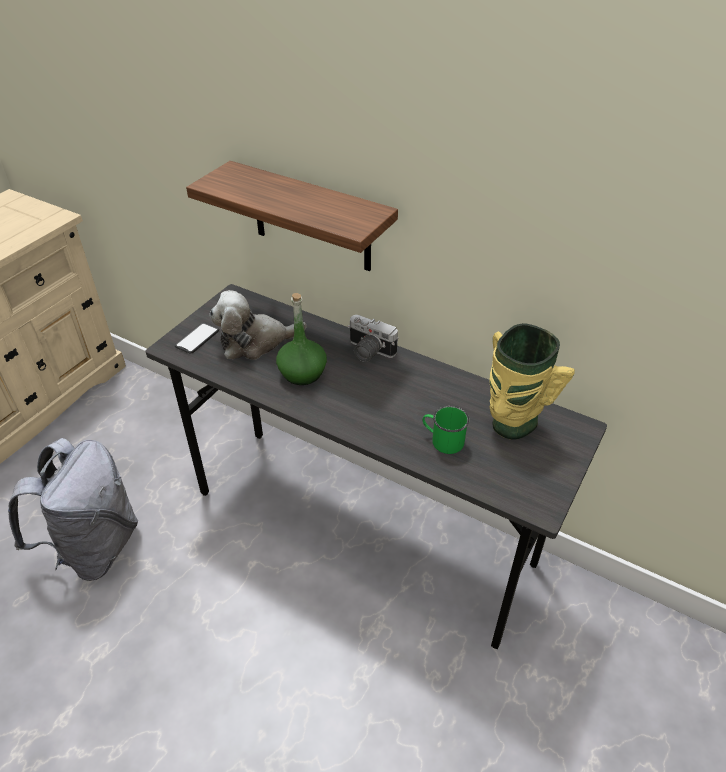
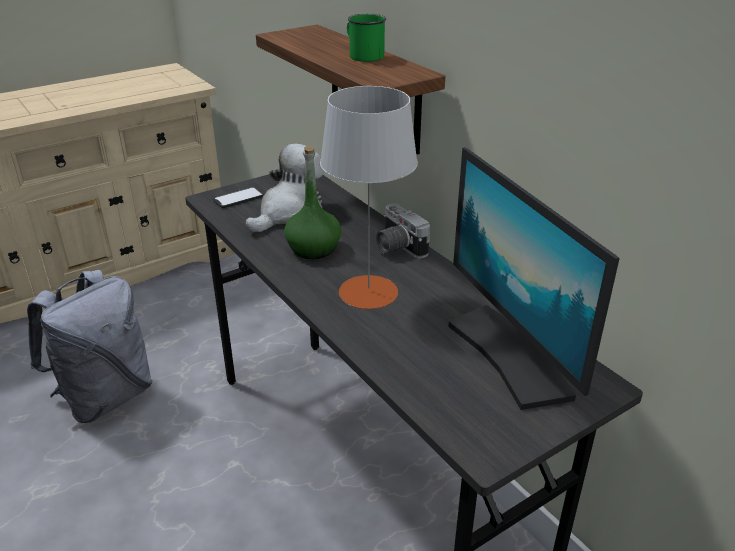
camera: 25 degrees right, 10 degrees down
plush toy [209,290,307,360] -> plush toy turned 120 degrees clockwise [246,144,324,232]
green mug [422,406,469,454] -> green mug moved to [347,14,386,62]
vase [489,323,575,440] -> monitor [448,147,619,410]
none -> grey table lamp [320,86,418,309]

